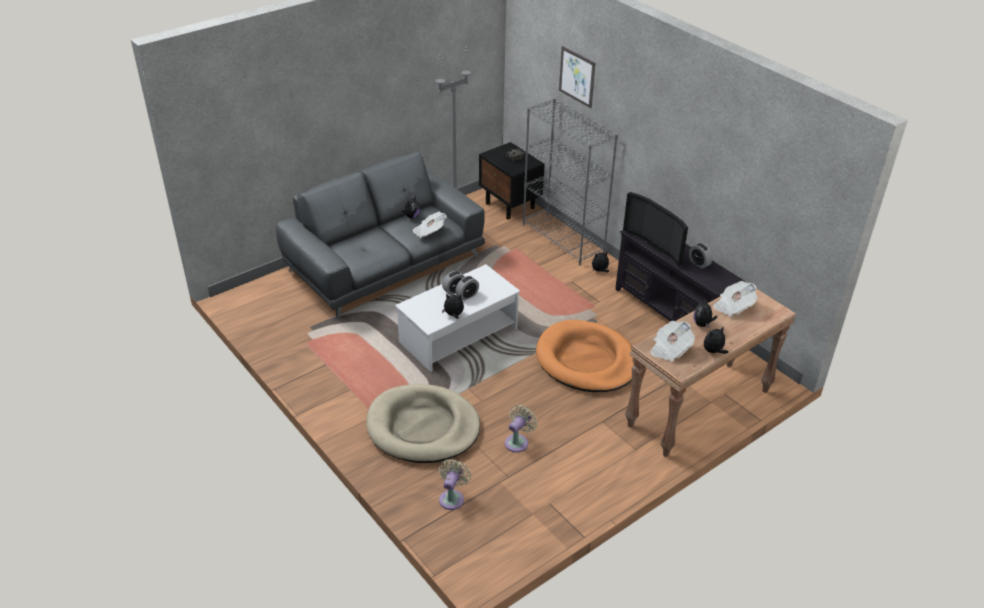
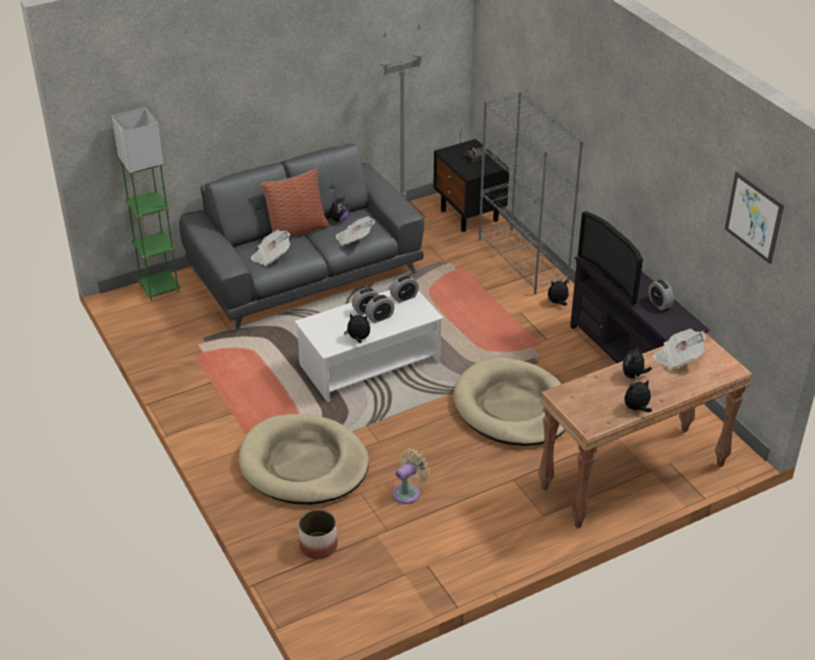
camera: 10 degrees right, 0 degrees up
beige fan [439,459,471,510] -> planter [298,510,337,559]
orange dog bed [536,320,634,392] -> beige dog bed [454,357,566,446]
picture [559,46,595,108] -> picture moved to [725,171,784,264]
newspaper [650,321,695,362] -> newspaper moved to [251,230,290,266]
none -> green floor lamp [111,107,181,301]
none -> pillow [260,168,330,238]
none -> alarm clock [390,275,419,303]

